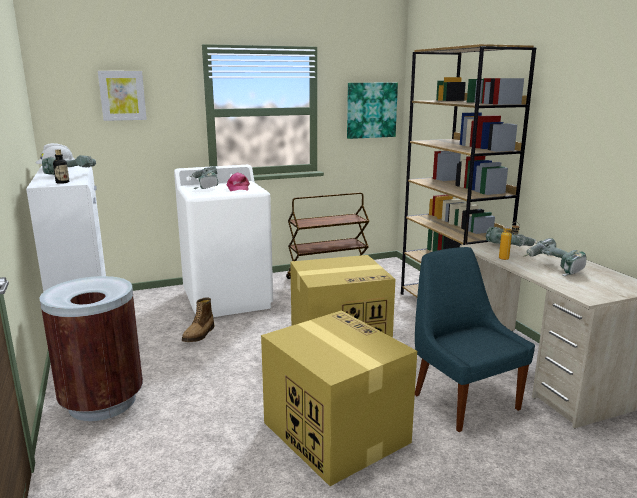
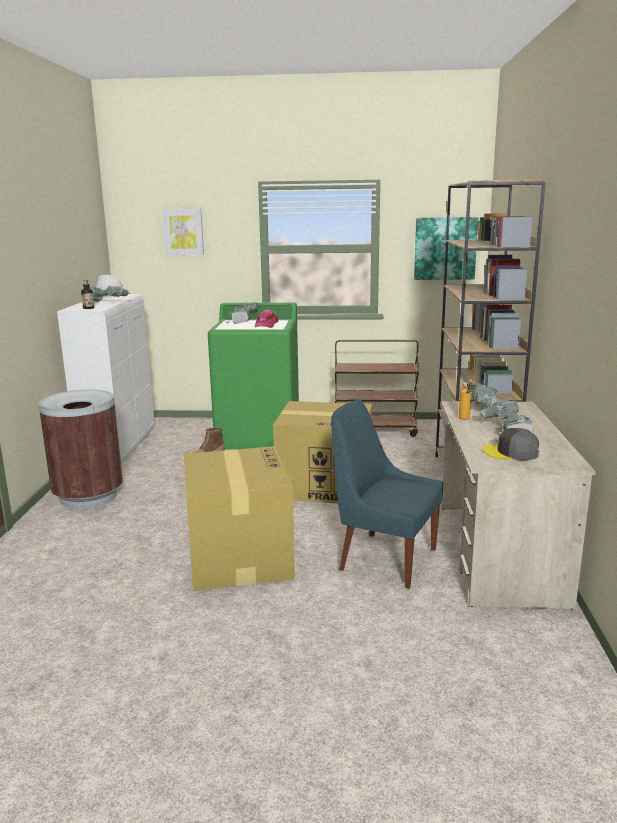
camera: 25 degrees right, 0 degrees up
white washing machine [174,165,273,317] -> green washing machine [208,302,299,449]
blue chair [415,247,535,432] -> blue chair turned 60 degrees counterclockwise [331,399,443,589]
none -> grey cap [483,428,539,460]

